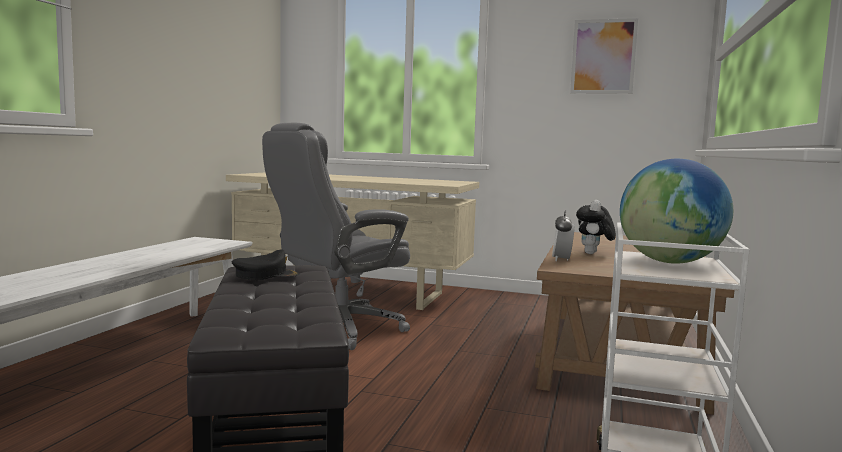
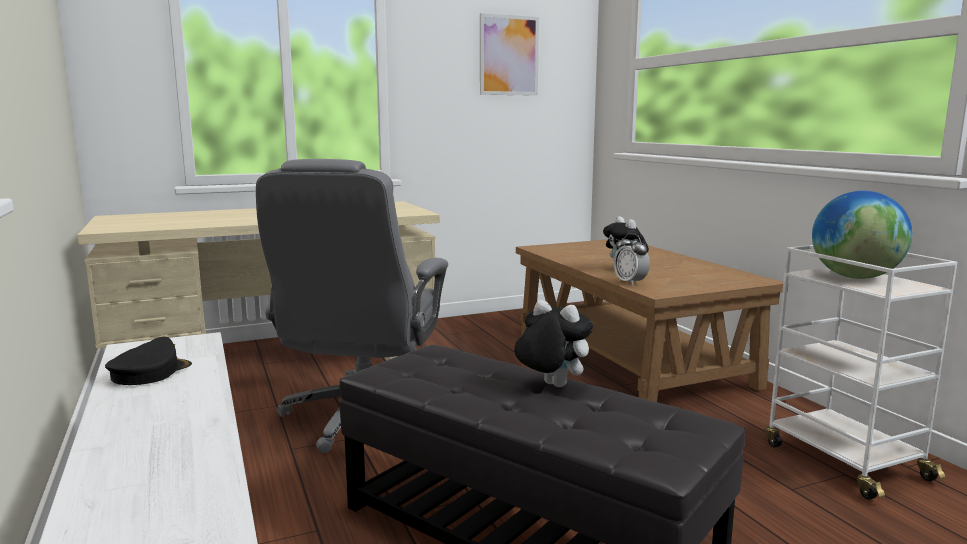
camera: 40 degrees left, 5 degrees up
black cap [232,249,299,280] -> black cap moved to [105,336,192,385]
none -> plush toy [514,300,593,387]

